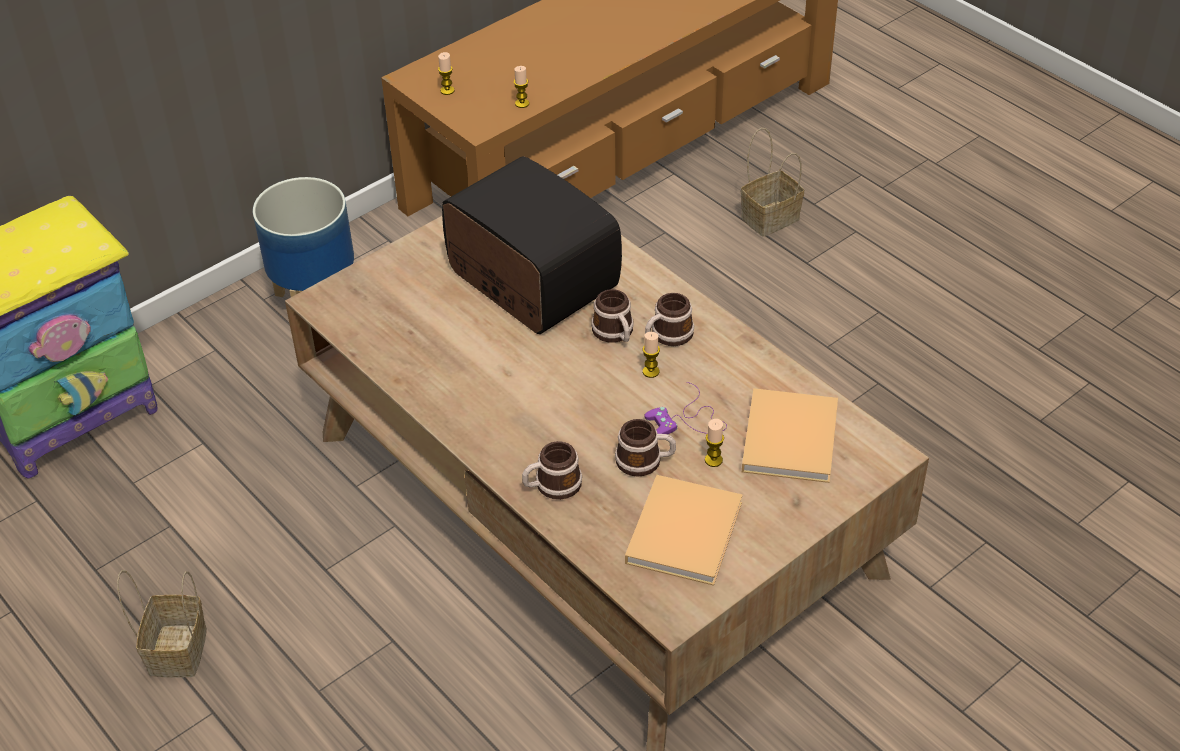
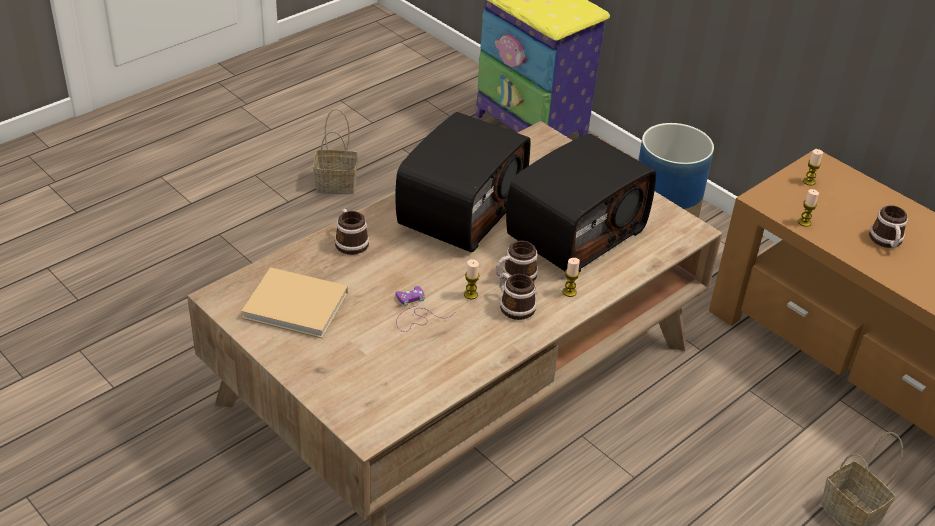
camera: 85 degrees right, 5 degrees down
mug [615,419,676,477] -> mug moved to [869,205,908,248]
candle [705,419,724,467] -> candle moved to [563,258,580,297]
beige book [742,388,838,483] -> none
none -> radio [395,112,530,252]

